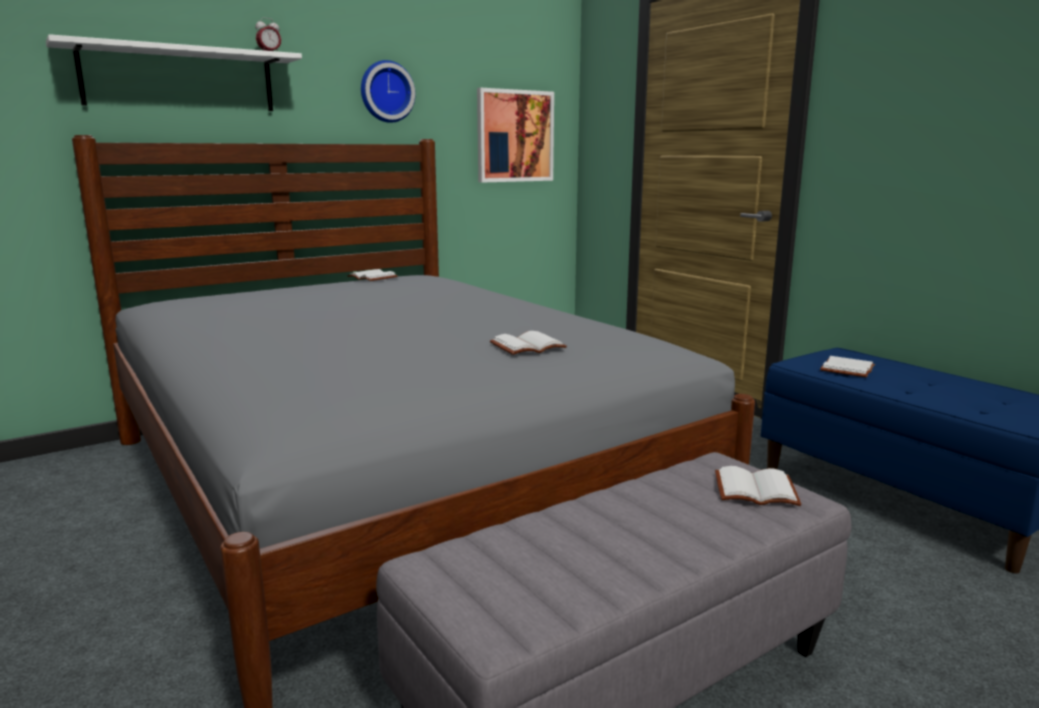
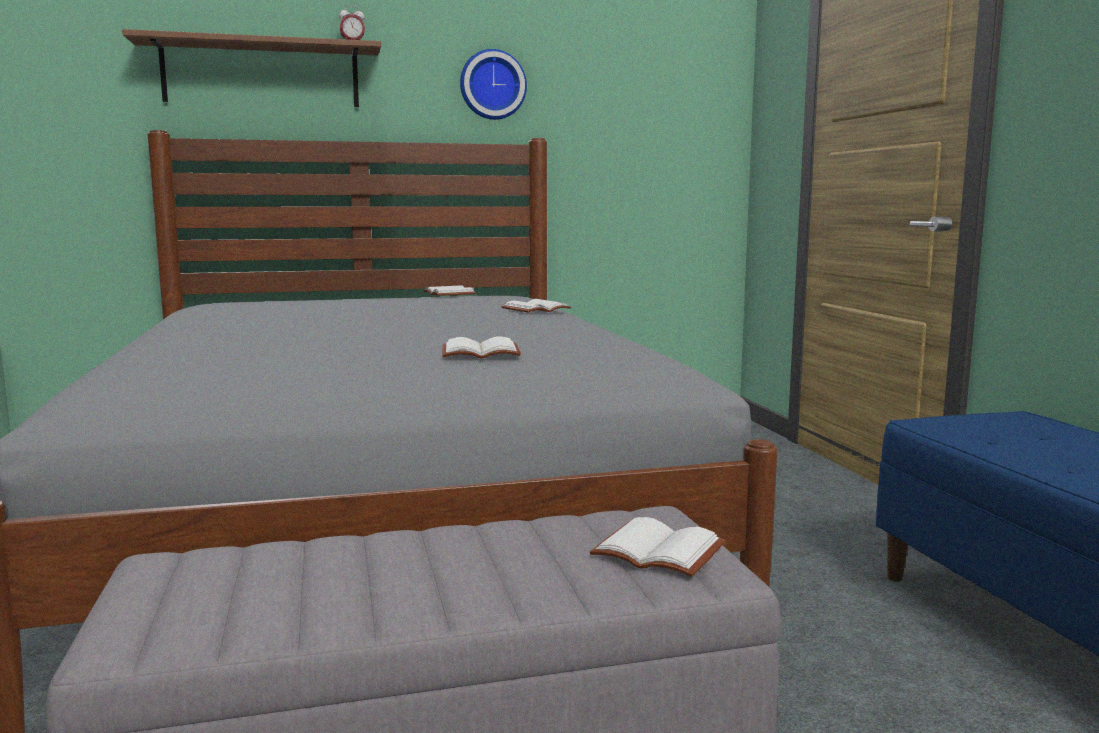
camera: 20 degrees right, 5 degrees down
white shelf [46,34,302,111] -> brown shelf [122,29,381,107]
picture [477,88,554,183] -> none
white book [820,356,875,377] -> white book moved to [502,299,571,313]

